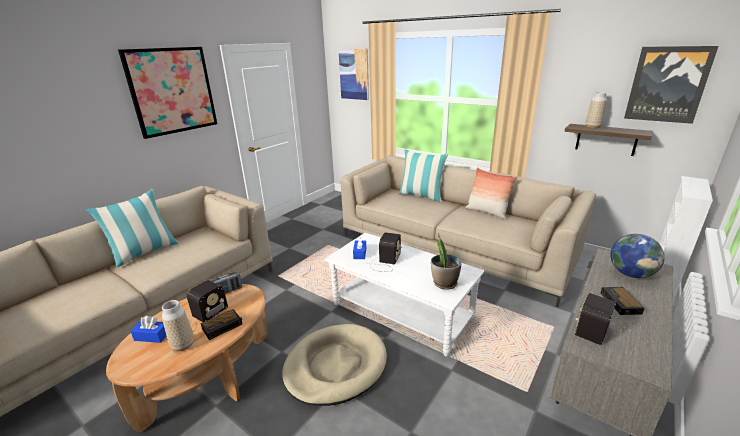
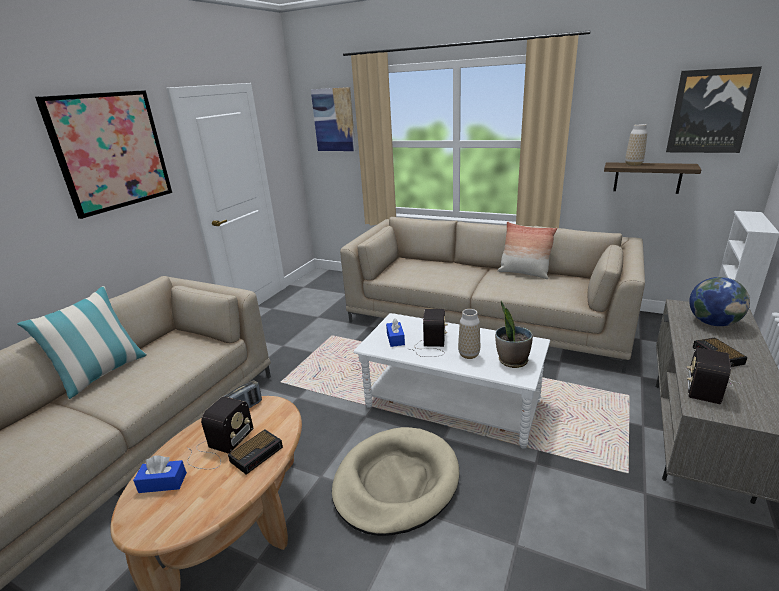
camera: 10 degrees left, 0 degrees up
vase [162,300,194,351] -> vase moved to [458,309,480,359]
pillow [399,149,448,202] -> none

